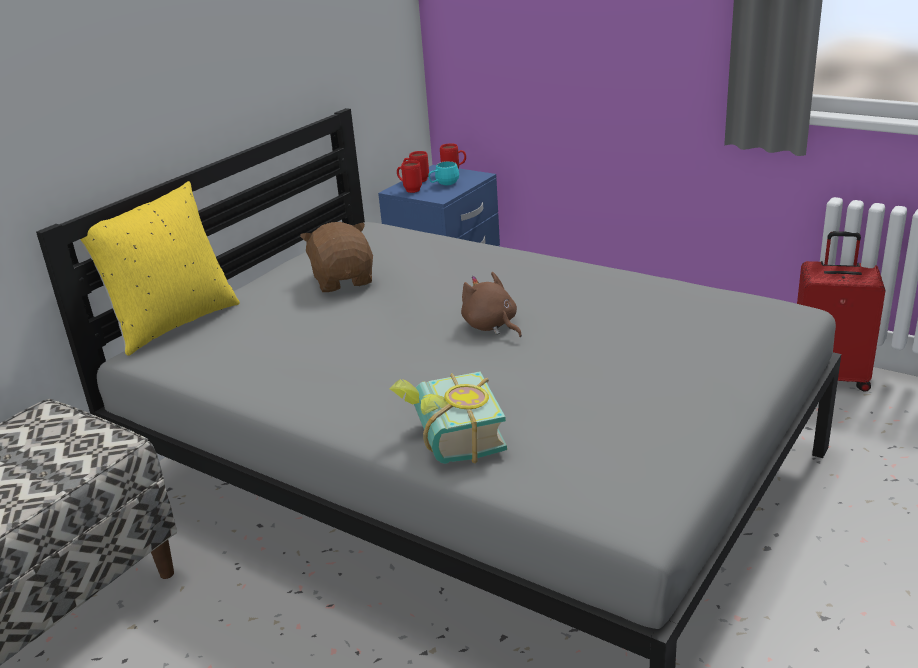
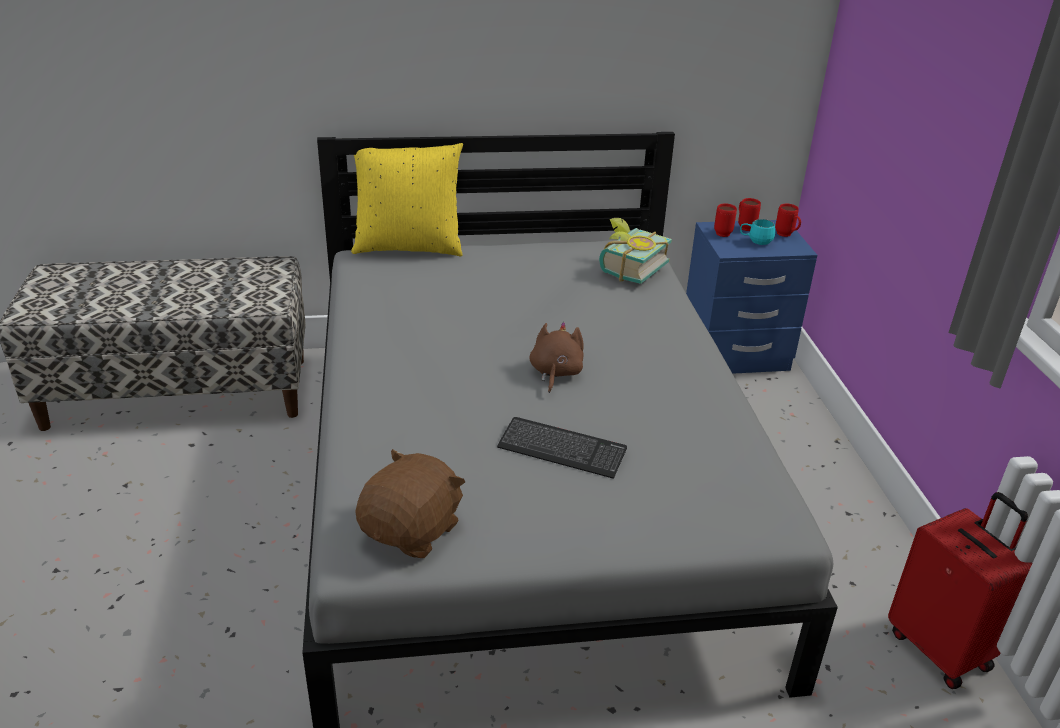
camera: 45 degrees right, 5 degrees up
brown plush toy [300,222,373,292] -> brown plush toy moved to [355,449,465,558]
book [390,372,507,464] -> book moved to [599,218,672,284]
none -> keyboard [497,417,627,479]

